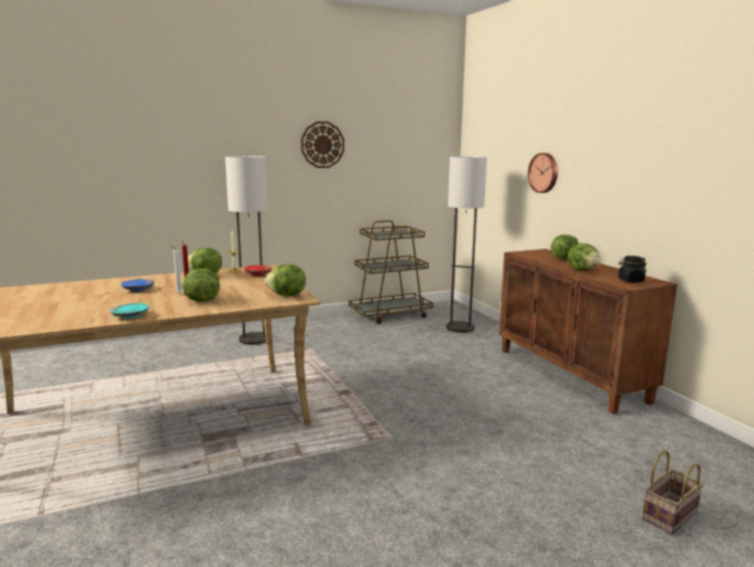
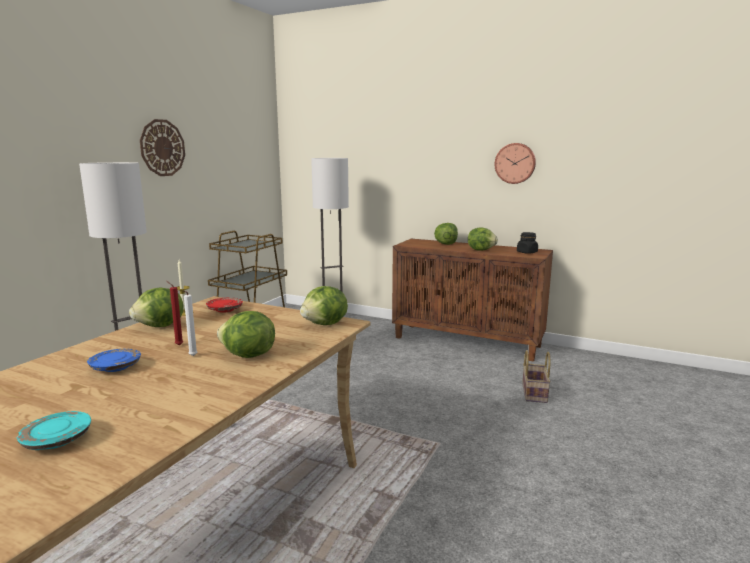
camera: 40 degrees left, 0 degrees up
turquoise plate [110,303,149,319] -> turquoise plate moved to [17,411,91,450]
wall clock [528,153,558,193] -> wall clock moved to [494,143,536,184]
basket [642,450,704,534] -> basket moved to [522,350,551,403]

